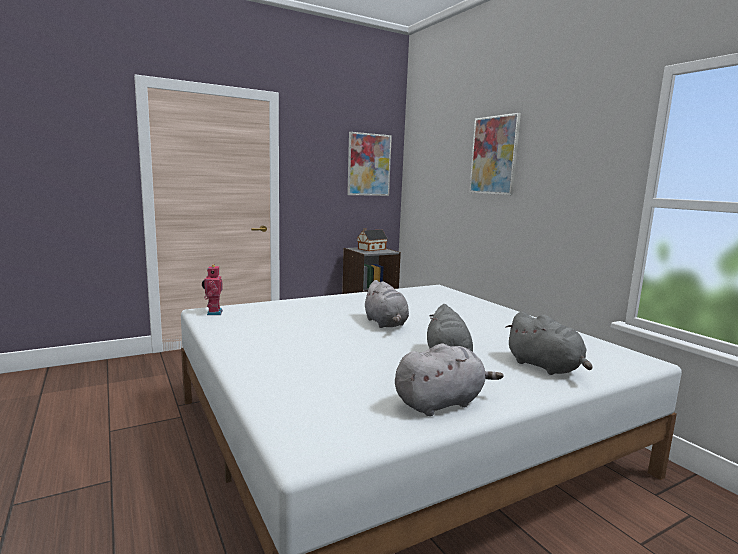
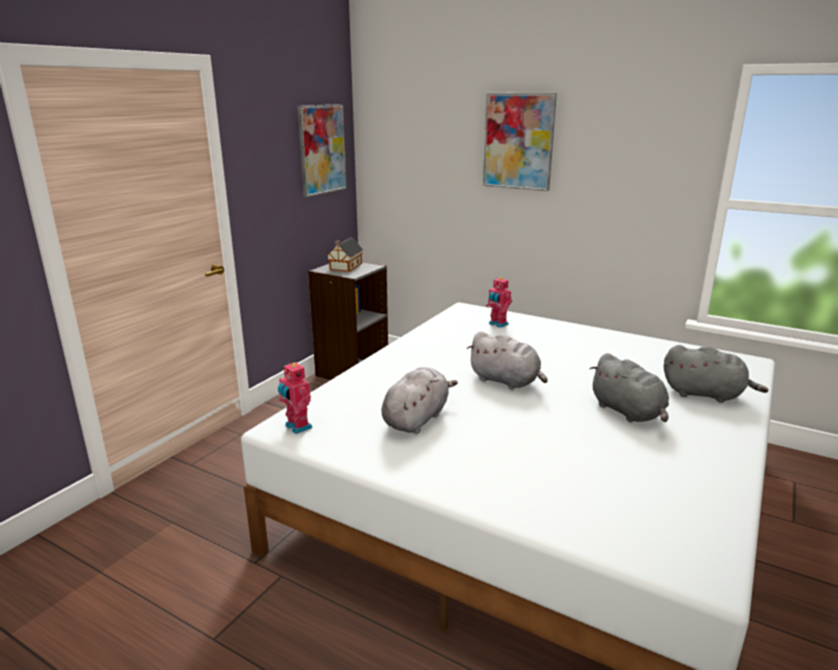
camera: 30 degrees left, 10 degrees up
grey plush toy [395,344,503,416] -> grey plush toy moved to [382,367,458,434]
none -> toy robot [486,277,512,328]

